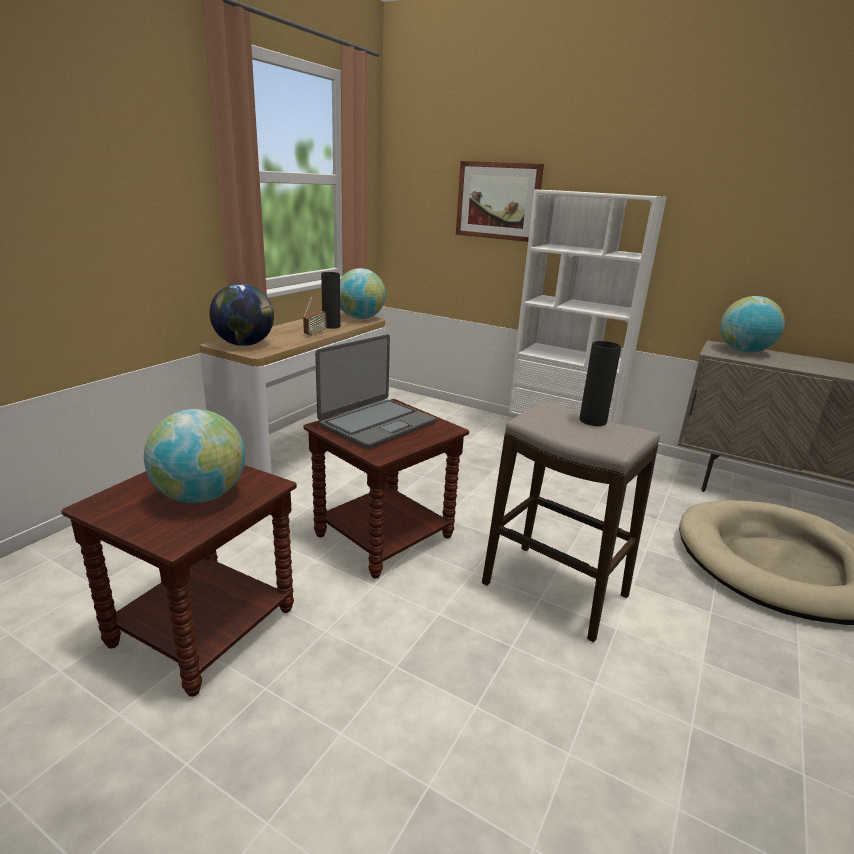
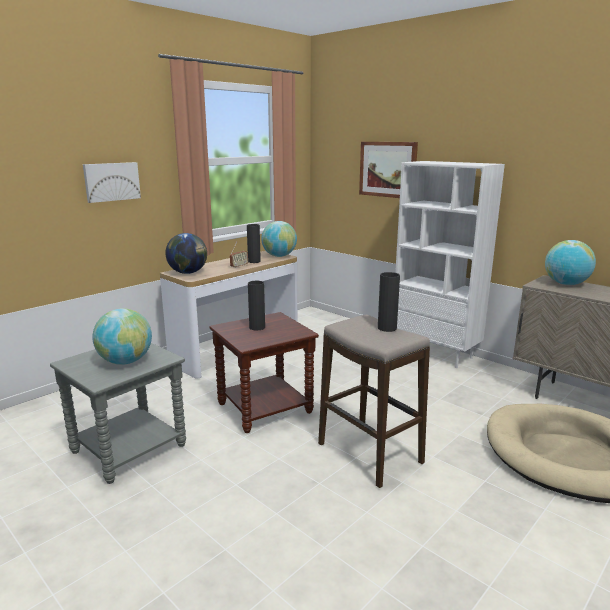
camera: 15 degrees right, 5 degrees down
brown side table [61,465,297,697] -> grey side table [50,343,186,484]
laptop [315,334,436,449] -> black vase [248,281,265,330]
none -> picture [83,162,141,203]

